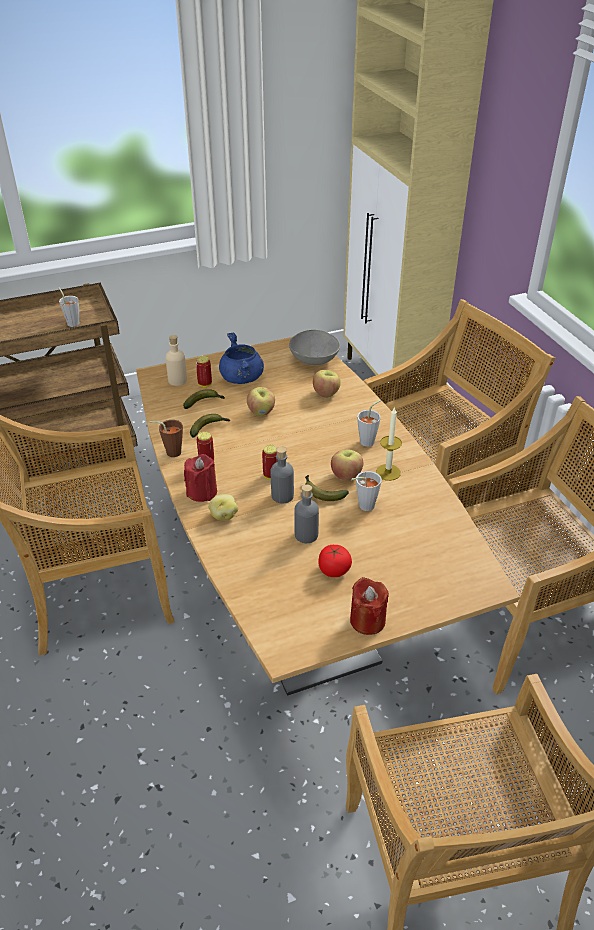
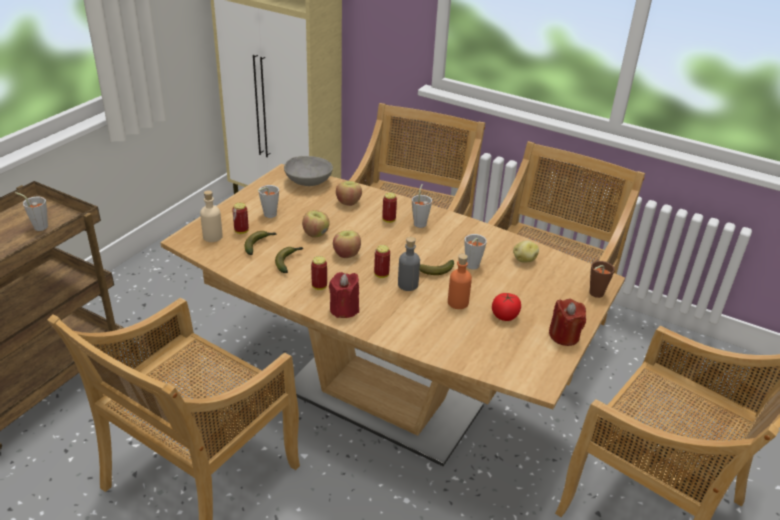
camera: 40 degrees left, 5 degrees down
brown cup [149,420,183,457] -> brown cup moved to [589,261,615,298]
potato [208,494,238,520] -> potato moved to [513,240,539,263]
blue cooking pot [219,332,264,384] -> grey cup [258,185,279,218]
grey bottle [295,484,319,543] -> orange bottle [448,254,472,309]
apple [331,449,363,480] -> apple moved to [333,230,361,258]
candle [376,407,402,481] -> none
none -> can [382,192,397,223]

